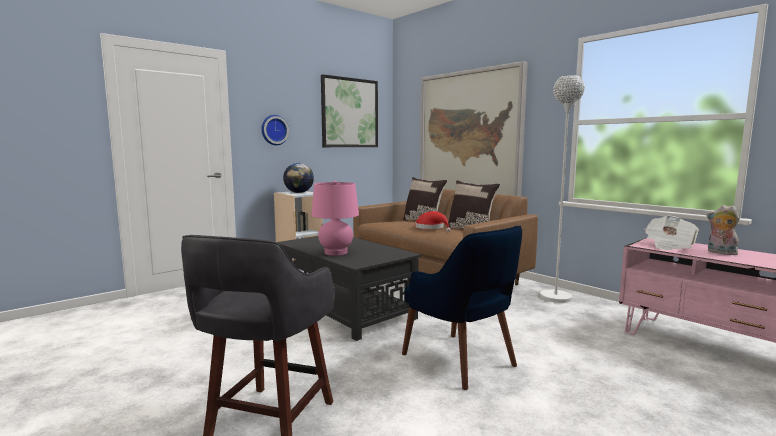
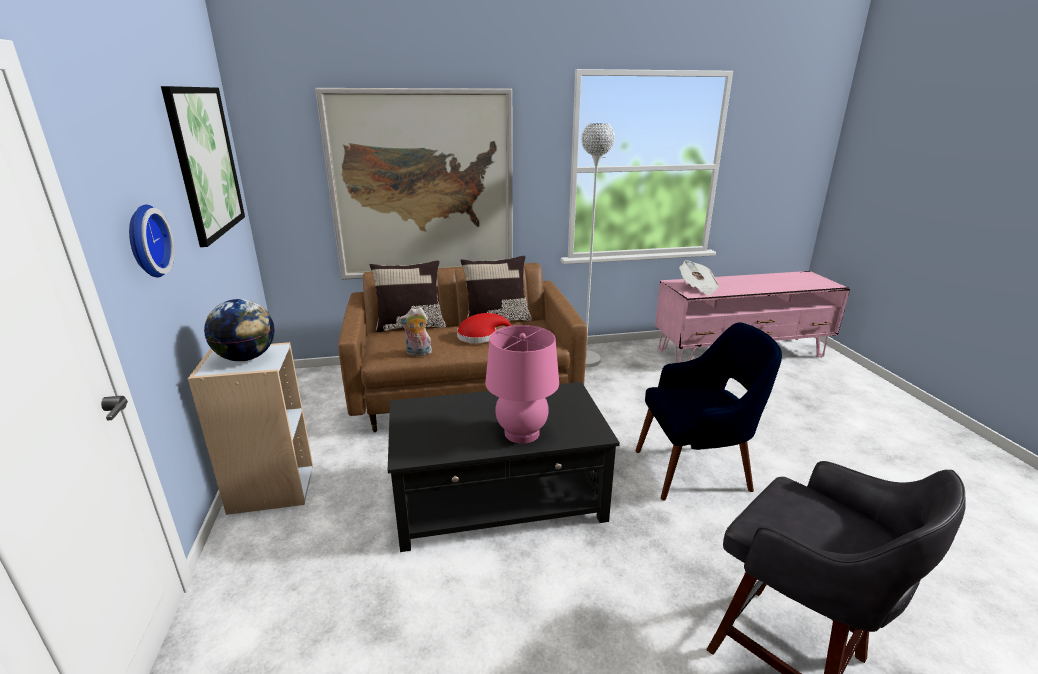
camera: 60 degrees left, 15 degrees up
plush toy [707,205,740,255] -> plush toy moved to [399,307,432,356]

